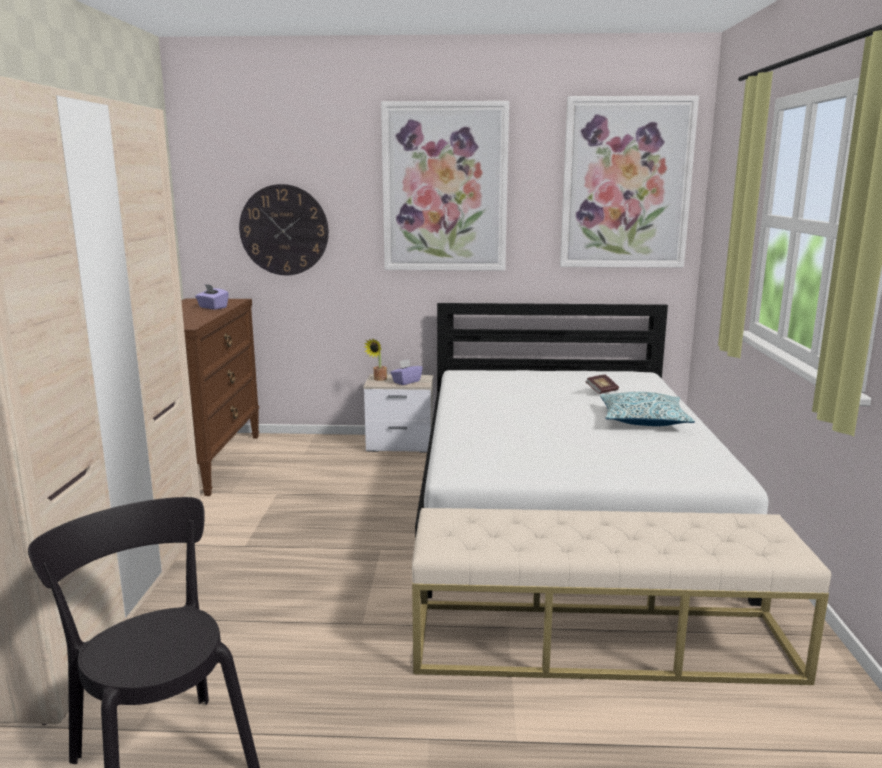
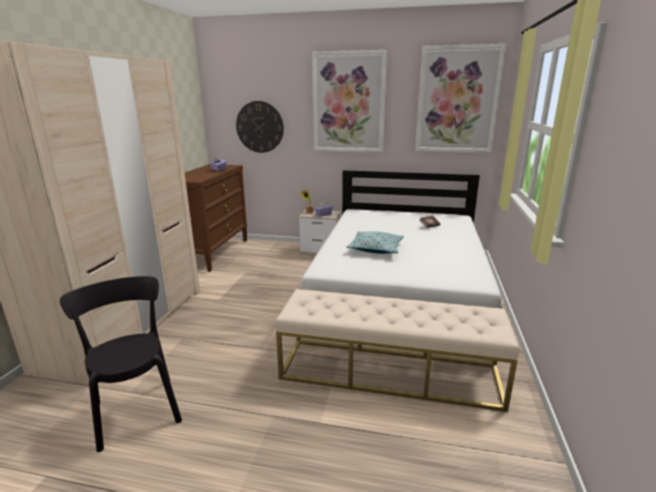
camera: 10 degrees right, 5 degrees up
pillow [600,392,695,426] -> pillow moved to [346,231,404,254]

